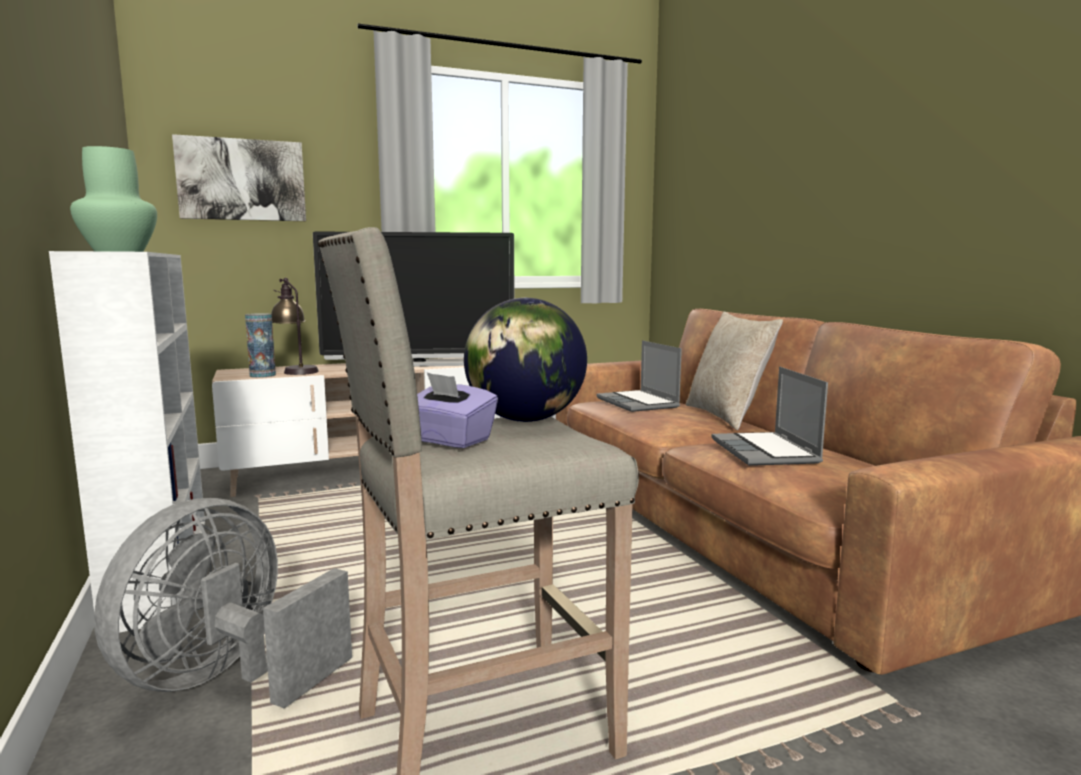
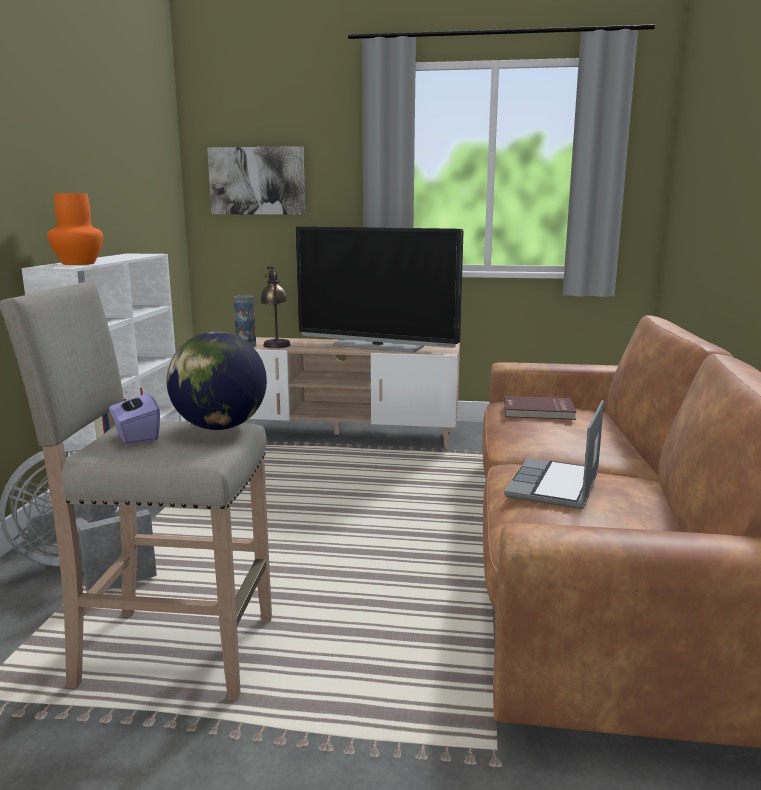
camera: 30 degrees right, 5 degrees up
green vase [70,146,157,252] -> orange vase [47,193,103,265]
laptop [597,340,682,412] -> red book [504,396,576,420]
beige pillow [686,312,783,430] -> none

